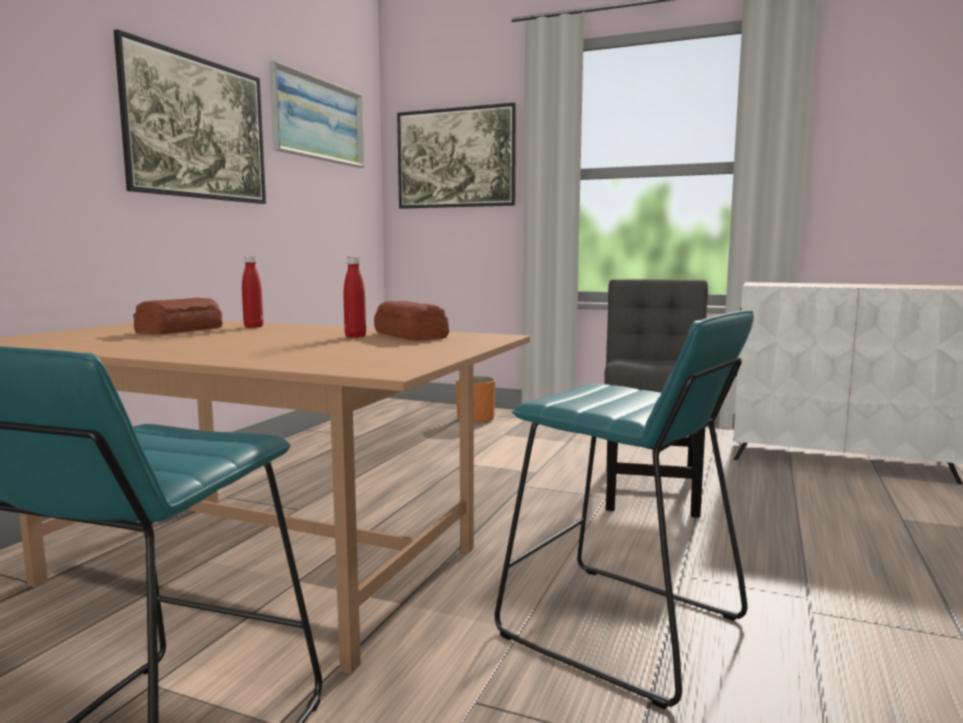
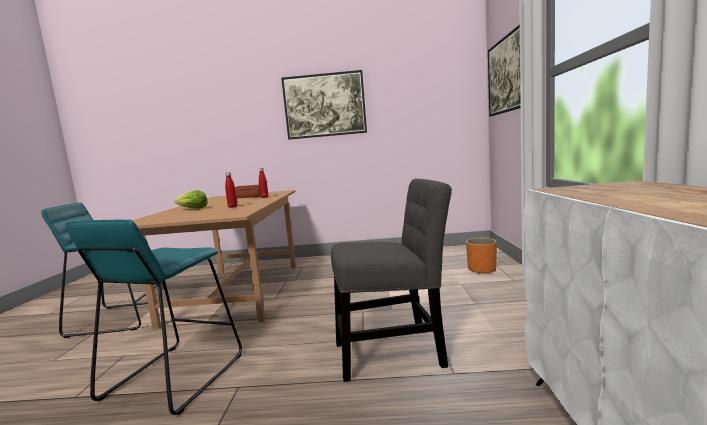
camera: 70 degrees right, 0 degrees up
picture [269,61,365,168] -> none
bread [374,301,449,340] -> none
none -> lettuce [175,190,208,209]

